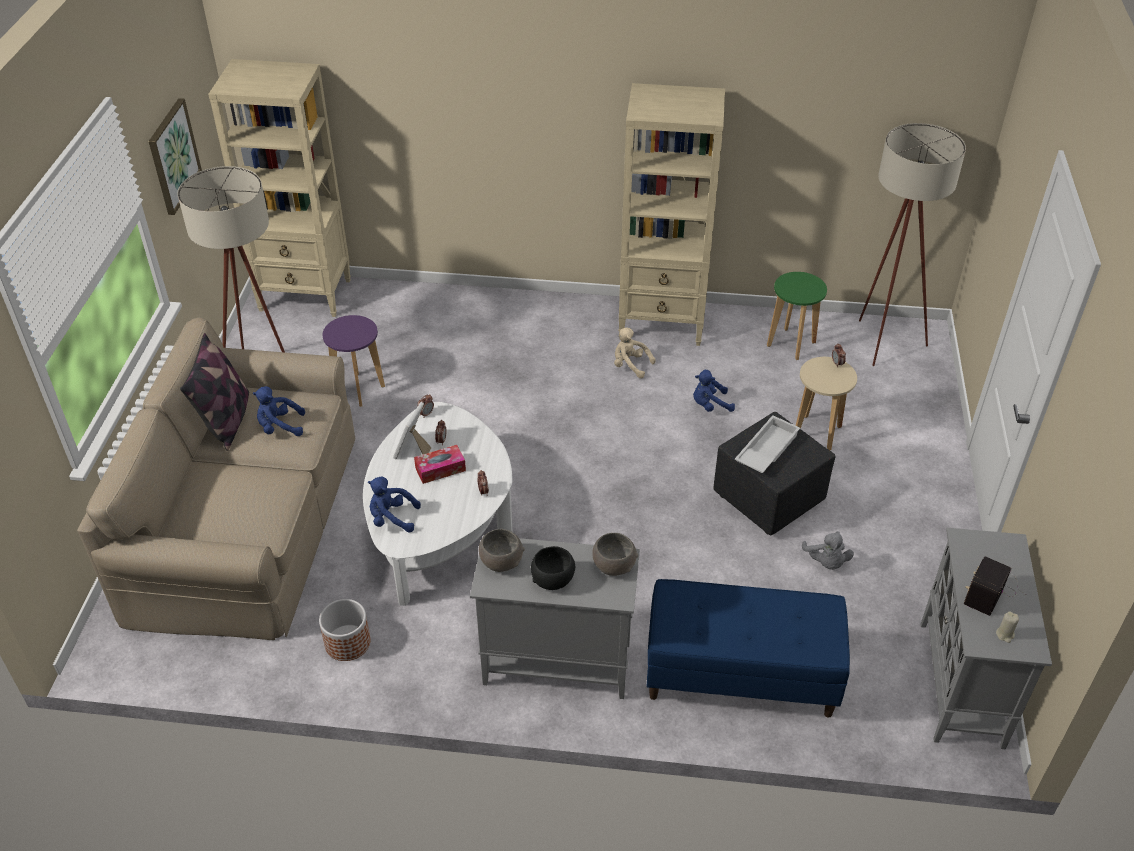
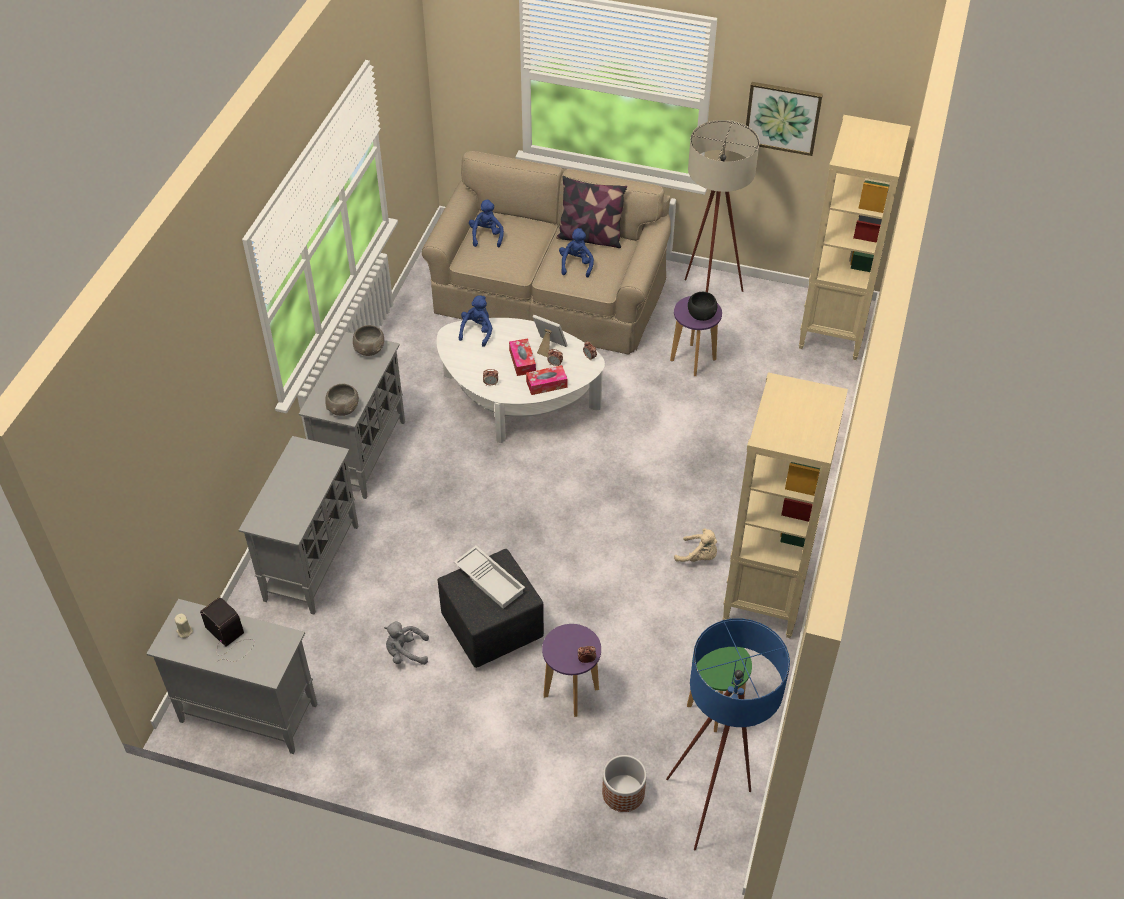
camera: 100 degrees right, 5 degrees up
planter [319,599,370,661] -> planter moved to [602,755,647,812]
black bowl [531,546,575,590] -> black bowl moved to [688,292,717,321]
beige plush toy [614,327,656,378] -> beige plush toy turned 75 degrees clockwise [674,529,717,562]
blue bench [647,579,850,718] -> grey cabinet [239,436,358,614]
blue plush toy [693,370,735,412] -> blue plush toy moved to [469,200,504,247]
beige stool [796,357,857,450] -> purple stool [542,624,601,717]
beige floor lamp [859,123,966,366] -> blue floor lamp [666,618,790,850]
none -> tissue box [526,365,568,395]

